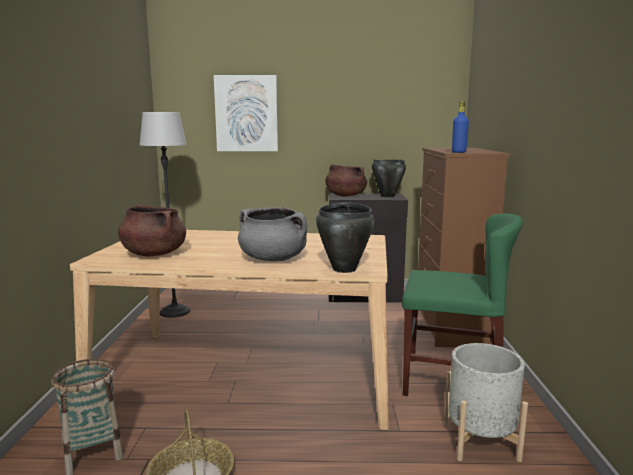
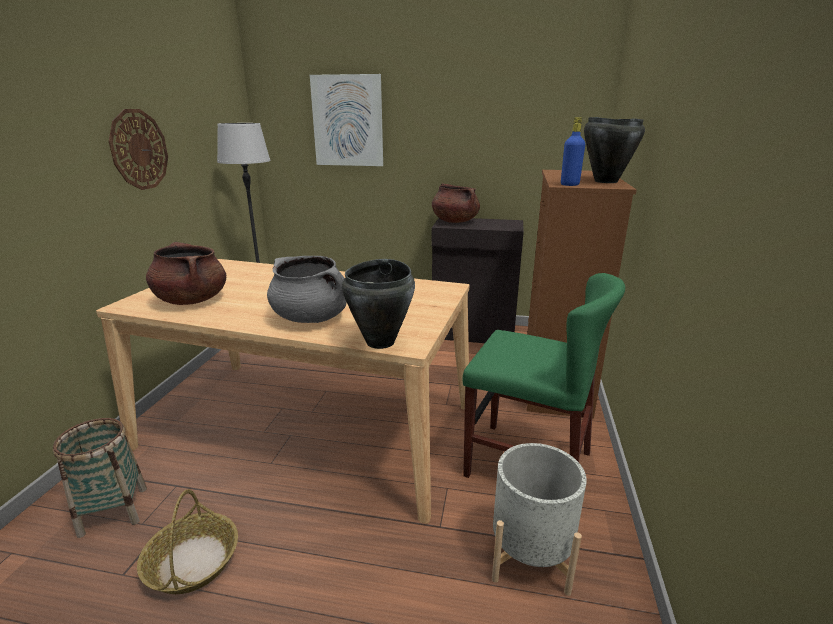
camera: 10 degrees right, 10 degrees up
black cooking pot [372,160,406,197] -> black cooking pot moved to [584,117,645,183]
none -> wall clock [109,109,168,190]

